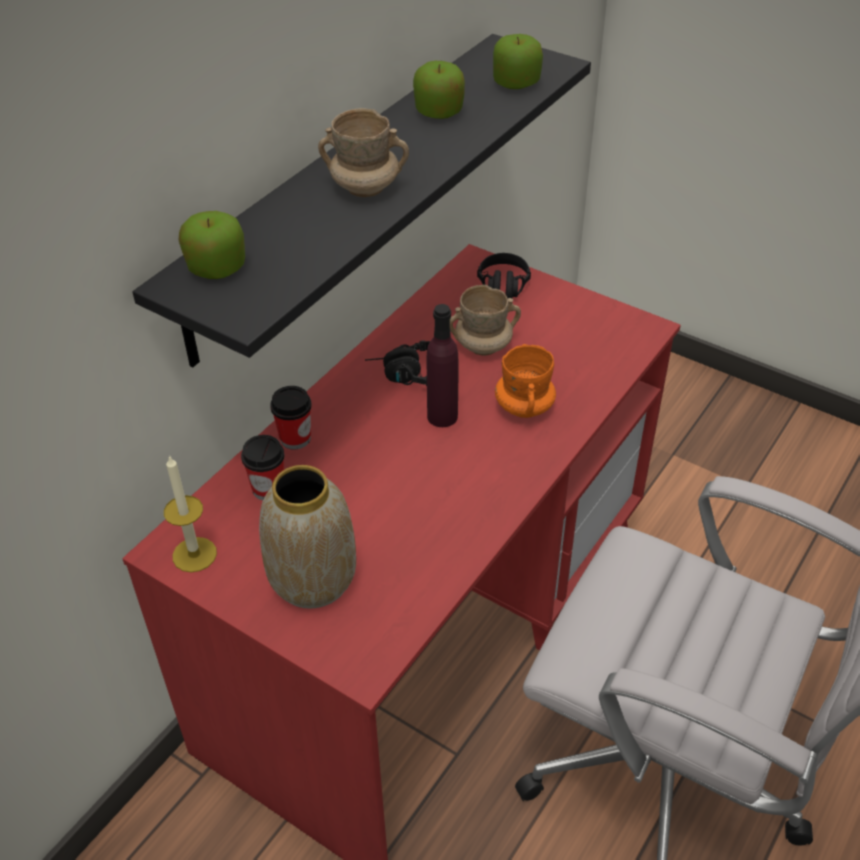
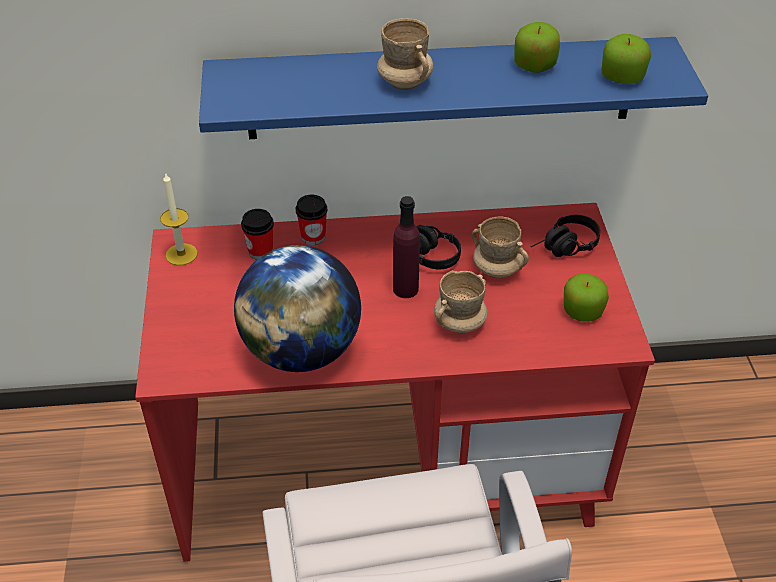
camera: 50 degrees right, 0 degrees up
black shelf [133,34,591,367] -> blue shelf [199,37,708,139]
apple [179,211,245,279] -> apple moved to [564,273,609,322]
vase [259,465,356,609] -> none
orange mug [495,344,556,418] -> beige mug [434,270,488,333]
none -> globe [234,245,361,372]

